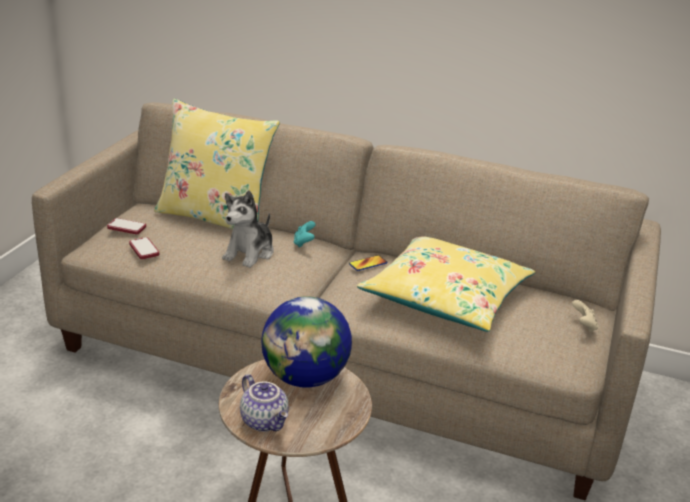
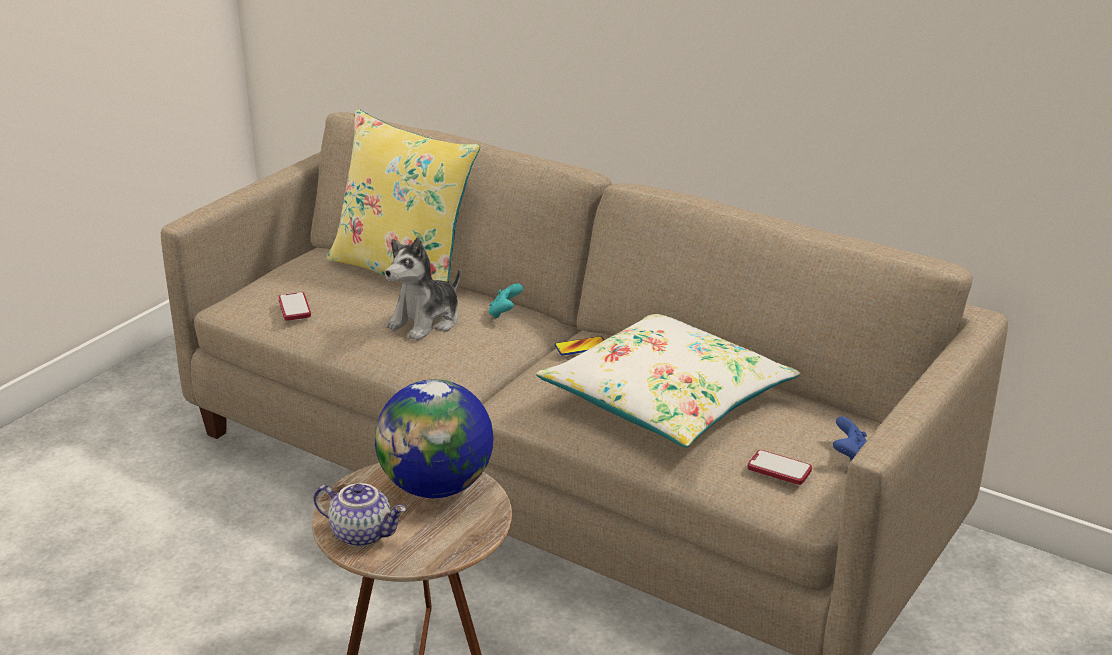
camera: 15 degrees right, 0 degrees up
phone [107,218,146,234] -> phone moved to [747,450,812,485]
teapot [240,374,289,432] -> teapot turned 45 degrees counterclockwise [314,483,406,547]
yellow pillow [357,237,535,332] -> white pillow [536,314,800,447]
beige game controller [572,300,598,332] -> blue game controller [833,416,867,460]

